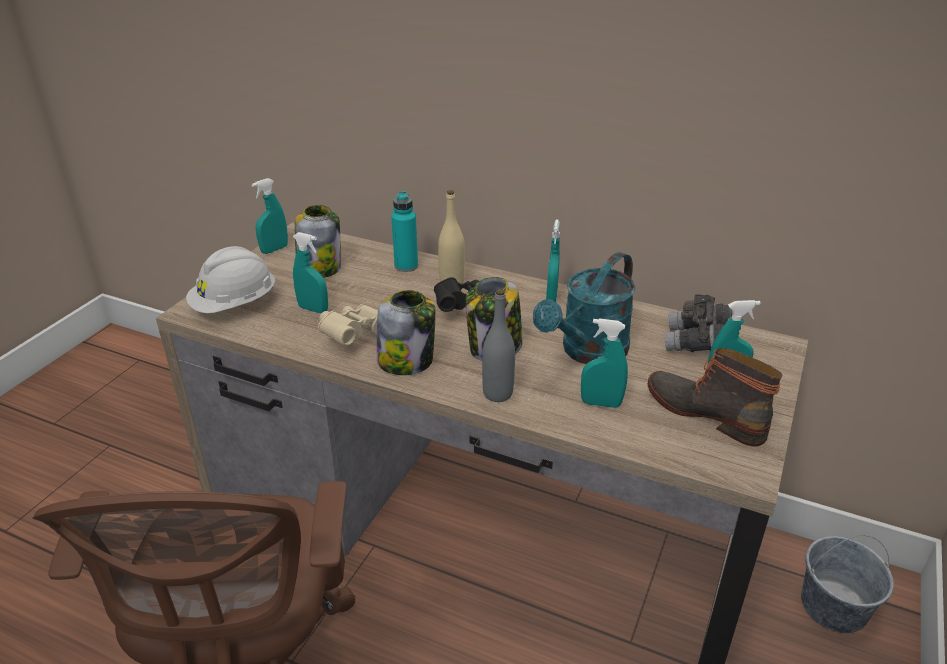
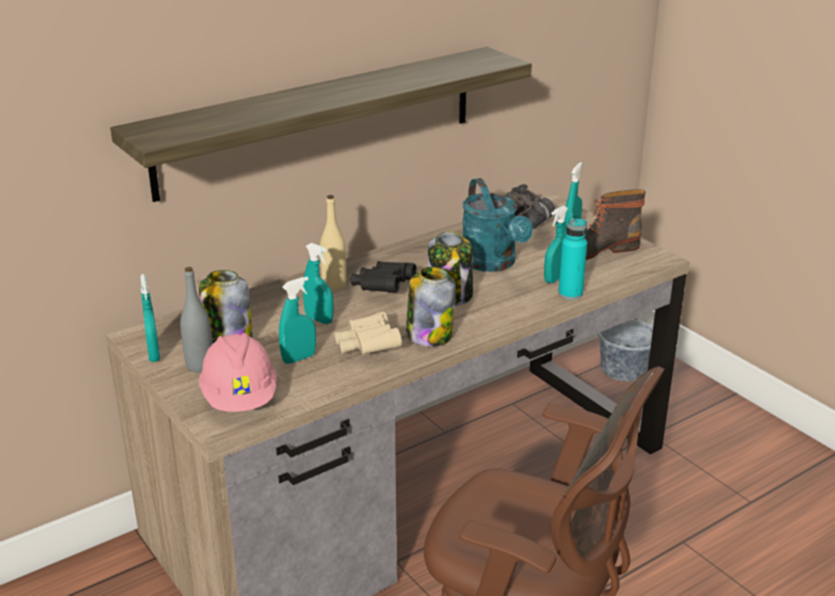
camera: 60 degrees left, 5 degrees down
white hard hat [186,246,275,313] -> pink hard hat [199,333,276,412]
turquoise bottle [391,191,418,272] -> turquoise bottle moved to [558,218,587,300]
grey bottle [482,289,515,402] -> grey bottle moved to [180,267,213,372]
turquoise spray bottle [546,220,560,302] -> turquoise spray bottle moved to [303,243,334,324]
none -> shelf [110,47,532,202]

